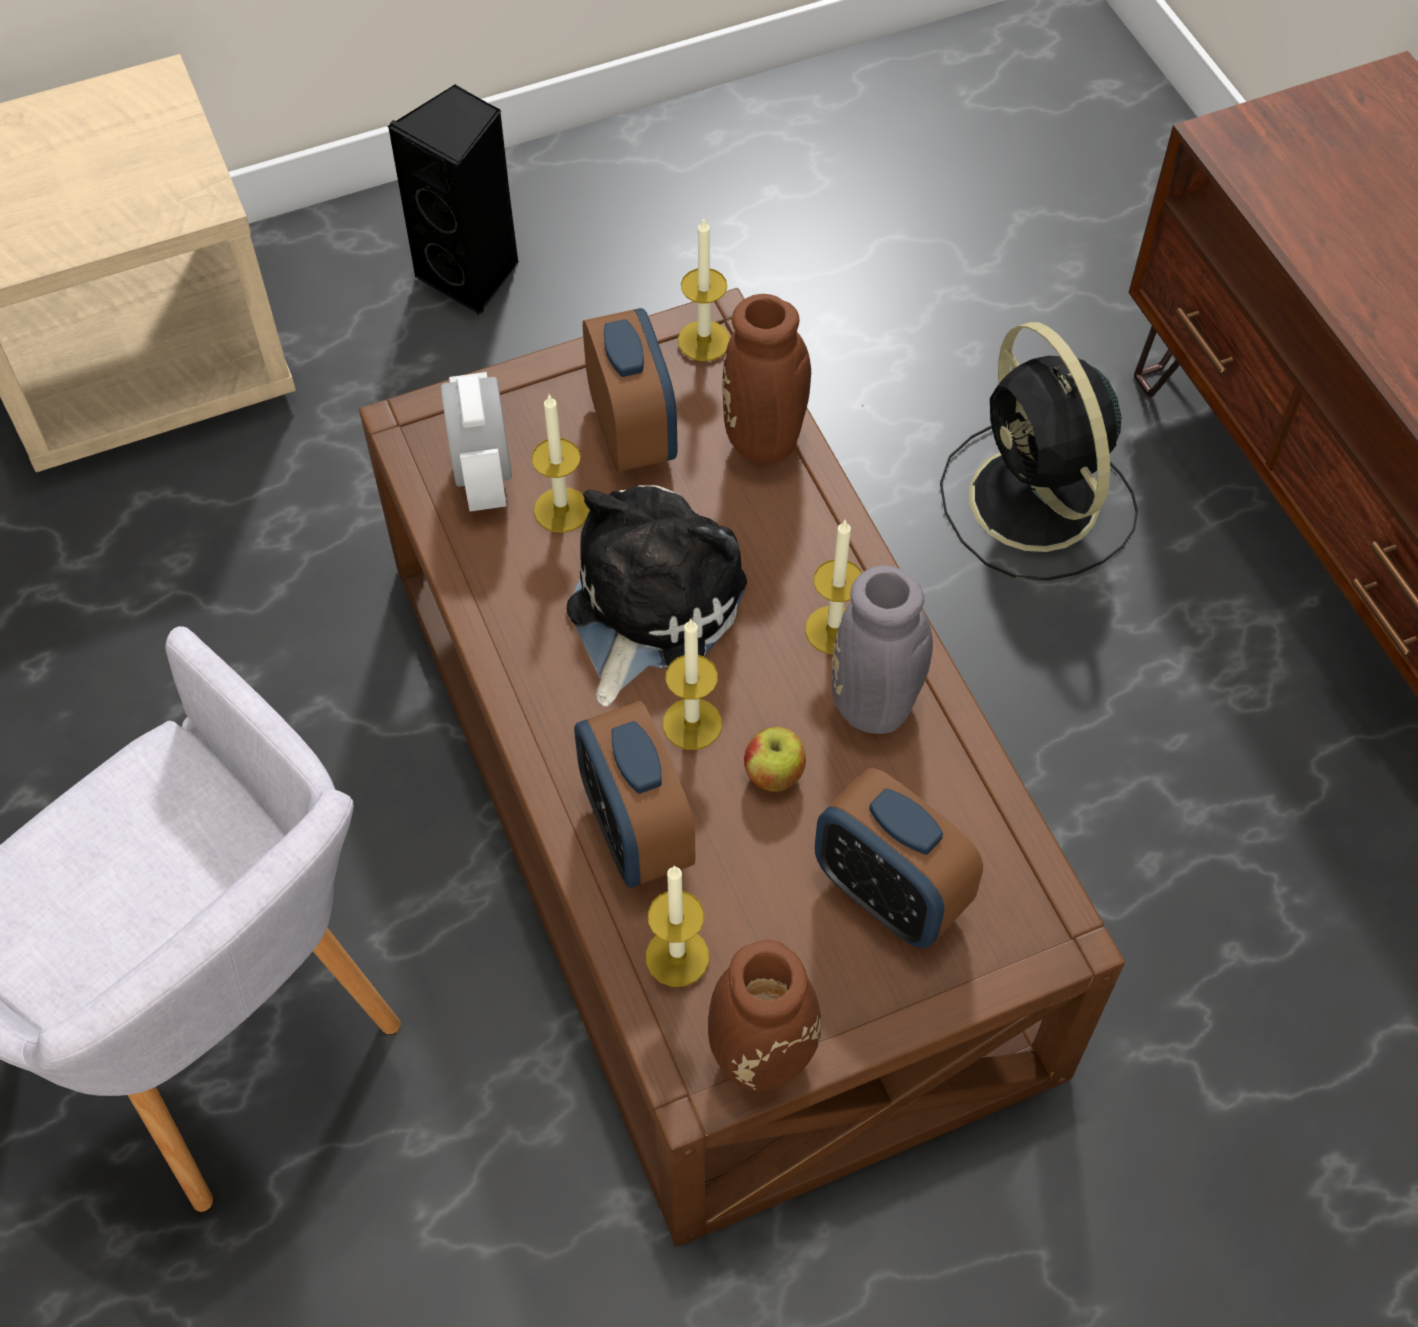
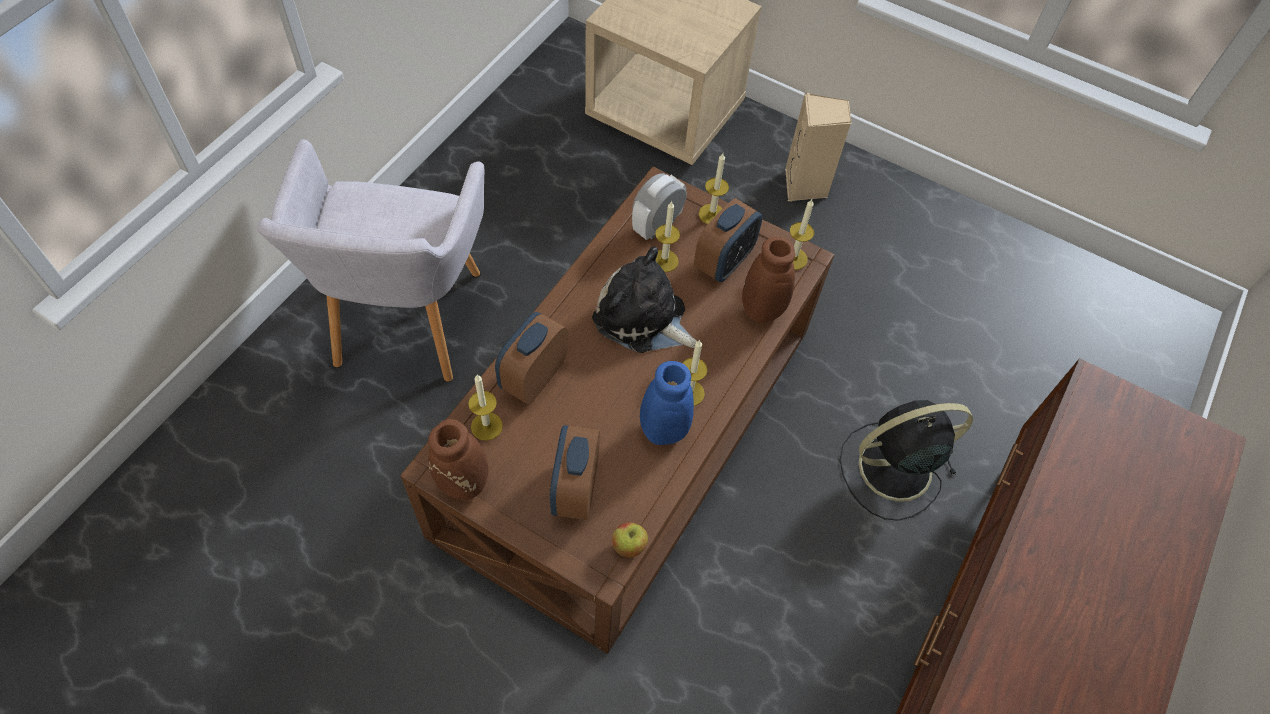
camera: 50 degrees right, 0 degrees up
black speaker [387,84,519,316] -> beige speaker [785,93,852,202]
plush toy [566,485,747,707] -> plush toy turned 135 degrees counterclockwise [592,246,697,353]
candle [663,619,722,750] -> candle moved to [699,153,729,224]
apple [744,727,806,792] -> apple moved to [612,522,648,558]
grey vase [832,565,971,734] -> blue vase [630,361,694,445]
black fan [940,322,1138,580] -> black fan turned 45 degrees clockwise [840,400,973,521]

